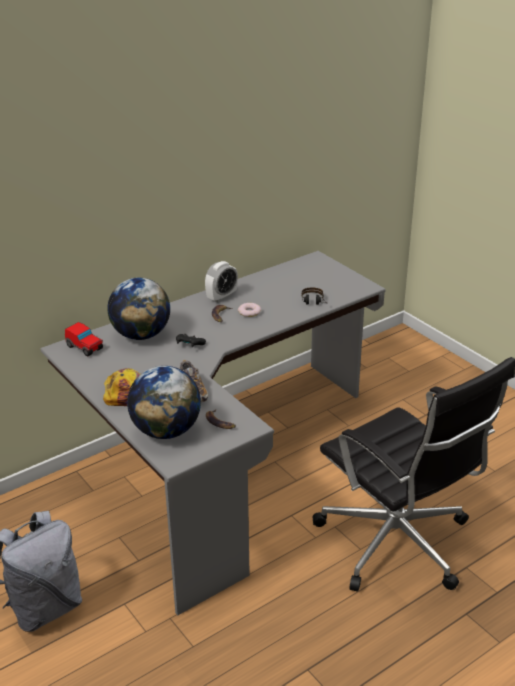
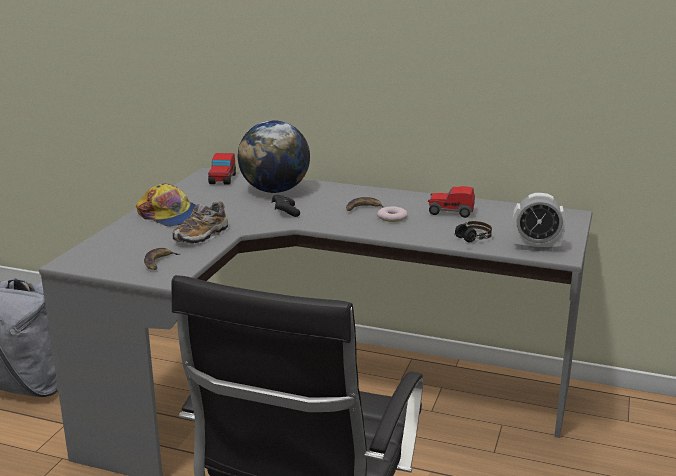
camera: 55 degrees right, 10 degrees down
globe [127,366,201,439] -> none
alarm clock [205,261,238,303] -> alarm clock moved to [512,193,566,252]
none -> toy car [428,186,475,218]

